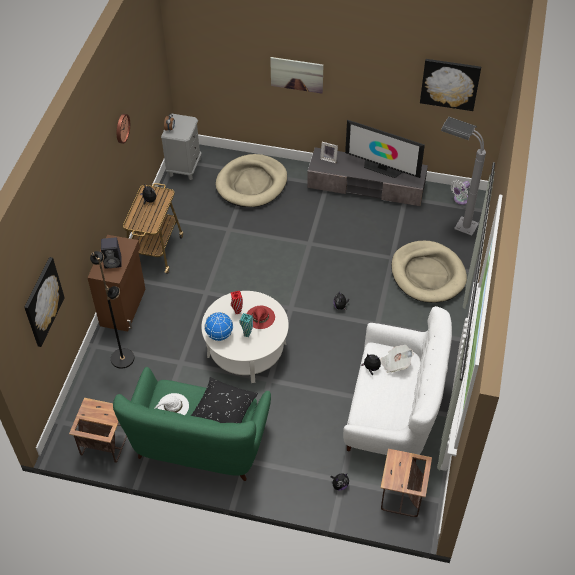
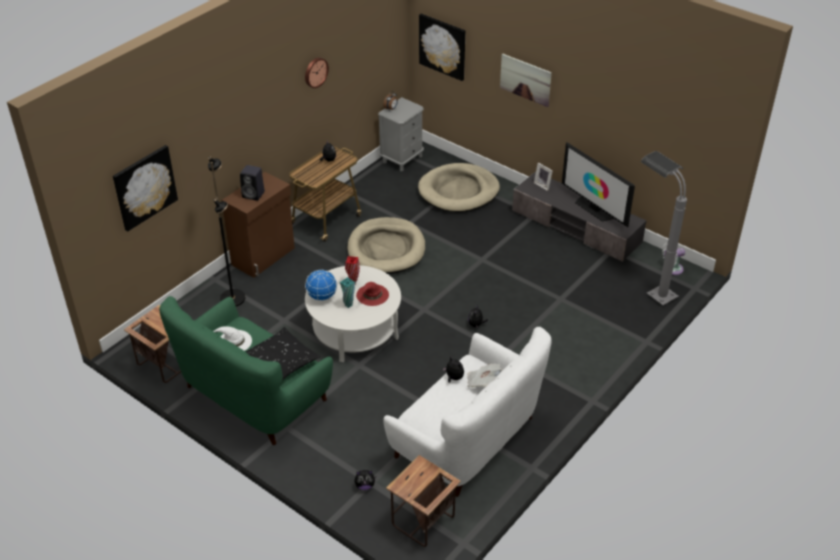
camera: 25 degrees right, 10 degrees down
beige dog bed [391,241,467,303] -> beige dog bed moved to [347,217,425,274]
picture [420,59,481,111] -> picture moved to [419,14,465,81]

